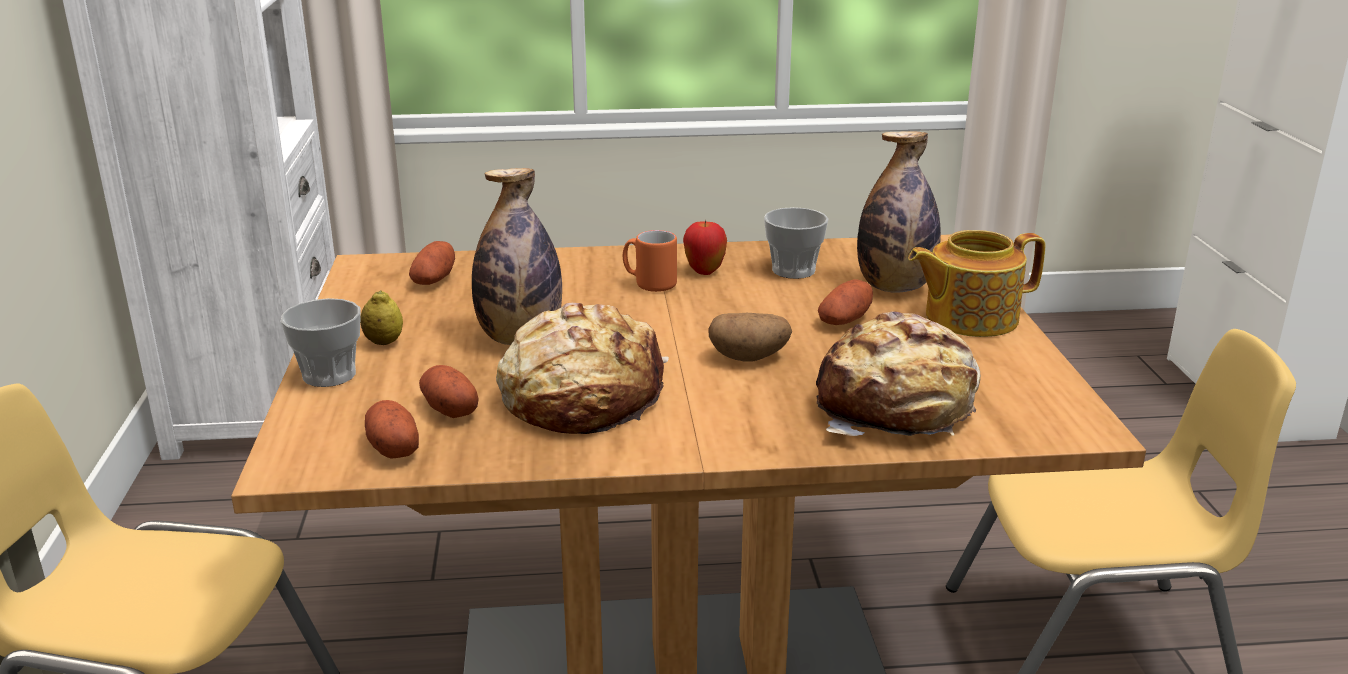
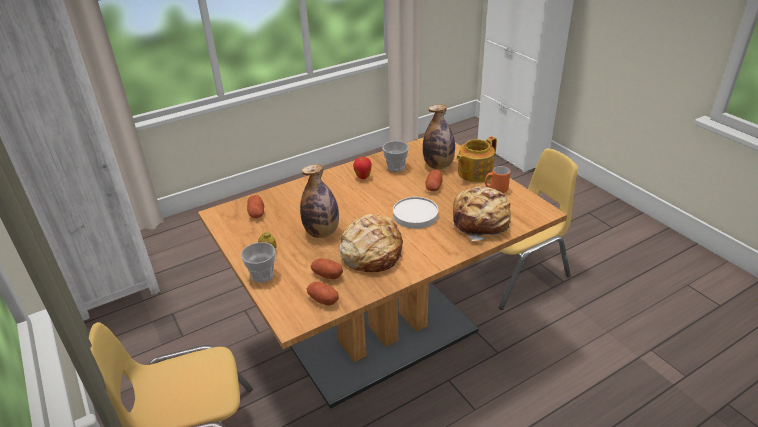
camera: 25 degrees left, 10 degrees up
orange mug [623,230,677,292] -> orange mug moved to [485,166,510,193]
potato [708,313,792,362] -> white plate [393,197,438,229]

